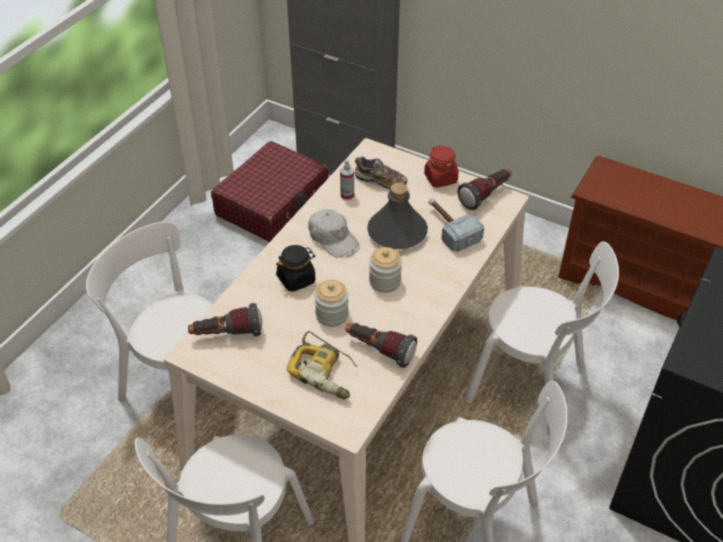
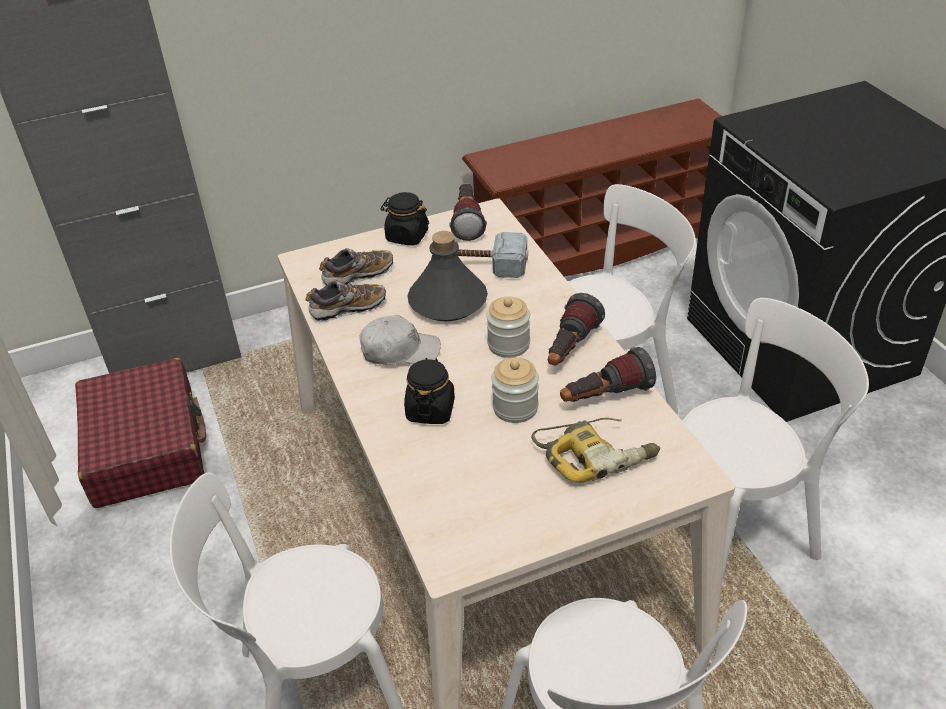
camera: 50 degrees left, 5 degrees down
flashlight [188,303,262,337] -> flashlight moved to [548,293,605,366]
spray bottle [340,159,354,200] -> shoe [306,280,386,321]
red jar [424,145,459,188] -> black jar [381,192,429,246]

